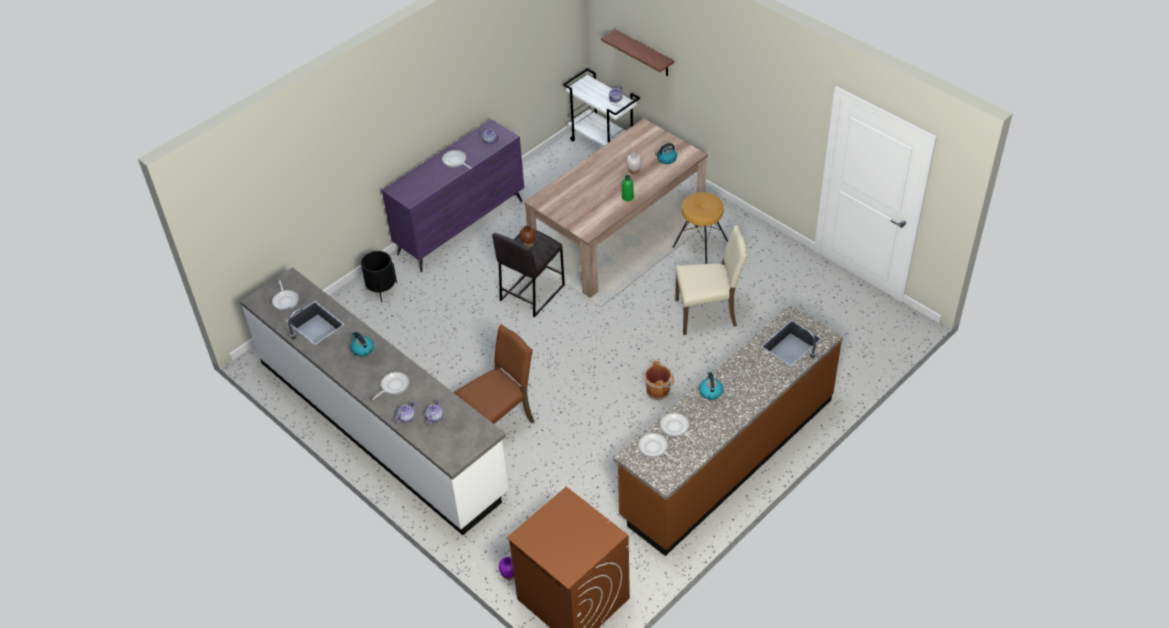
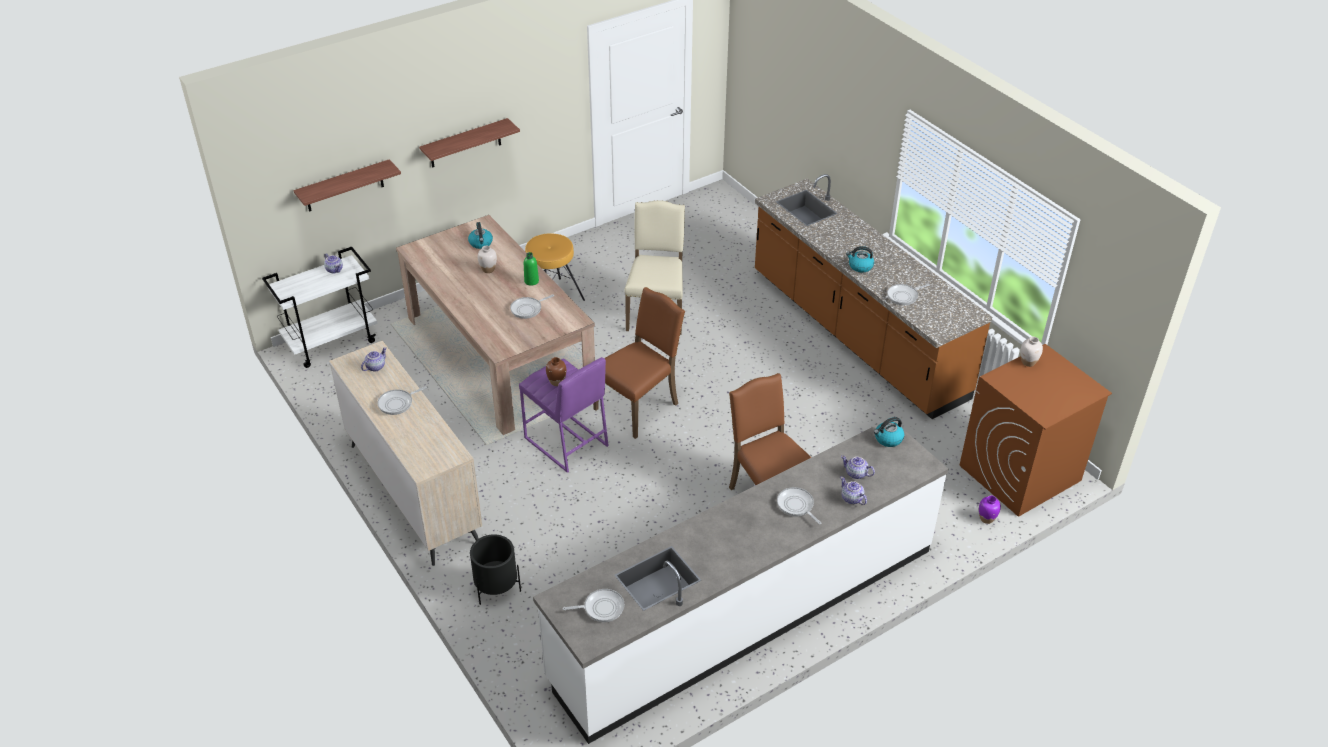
camera: 80 degrees left, 5 degrees down
kettle [350,332,374,357] -> kettle moved to [874,417,904,447]
purple dresser [381,119,524,272] -> beige dresser [329,341,482,566]
grey stool [492,230,565,317] -> purple stool [519,357,609,473]
frying pan [638,433,677,462] -> frying pan moved to [510,295,554,319]
brown bucket [644,361,674,400] -> none
none -> shelf [419,118,520,168]
none -> brown chair [593,287,685,439]
none -> white vase [1020,337,1043,367]

